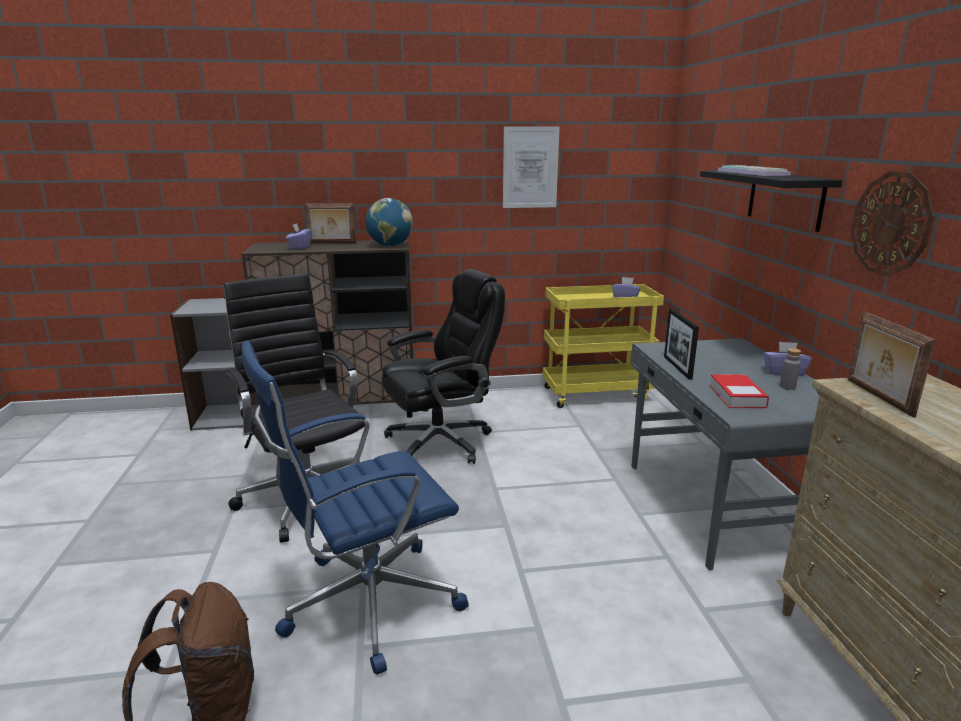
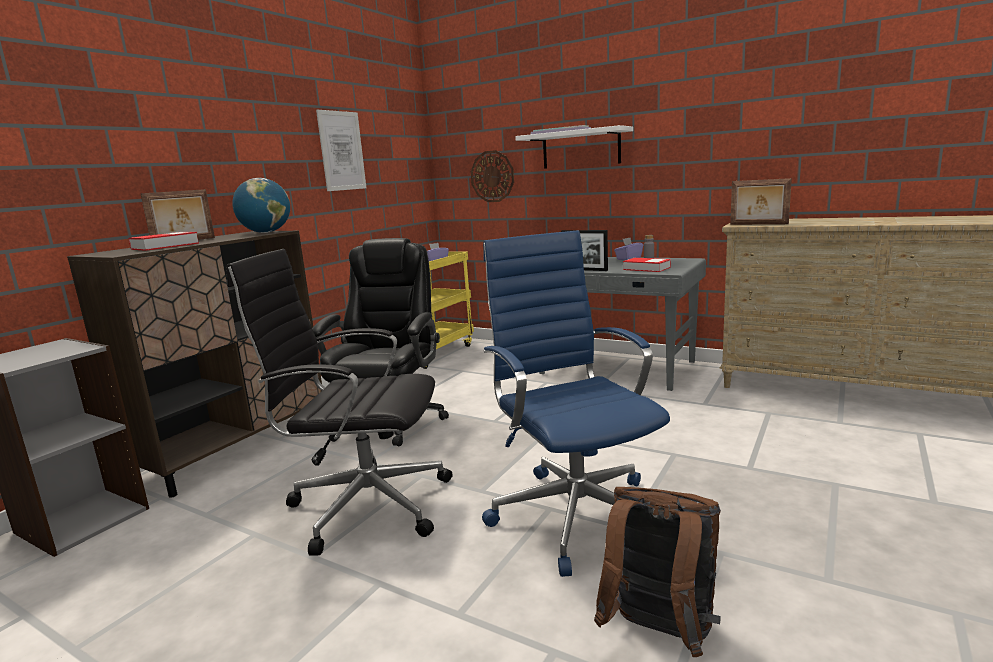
camera: 50 degrees left, 5 degrees down
blue office chair [242,341,469,675] -> blue office chair turned 150 degrees clockwise [482,230,670,577]
purple tissue box [286,223,311,249] -> book [128,232,199,251]
black shelf [700,170,842,232] -> white shelf [515,125,633,169]
wall clock [851,171,934,276] -> wall clock moved to [471,150,514,202]

